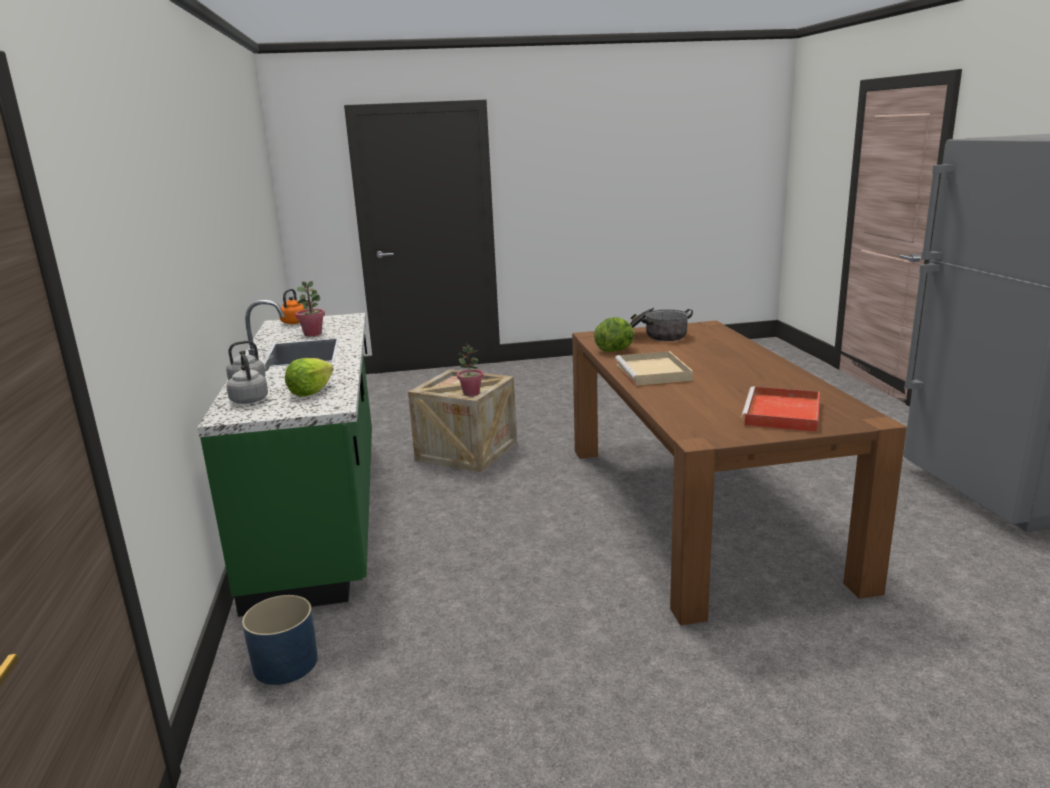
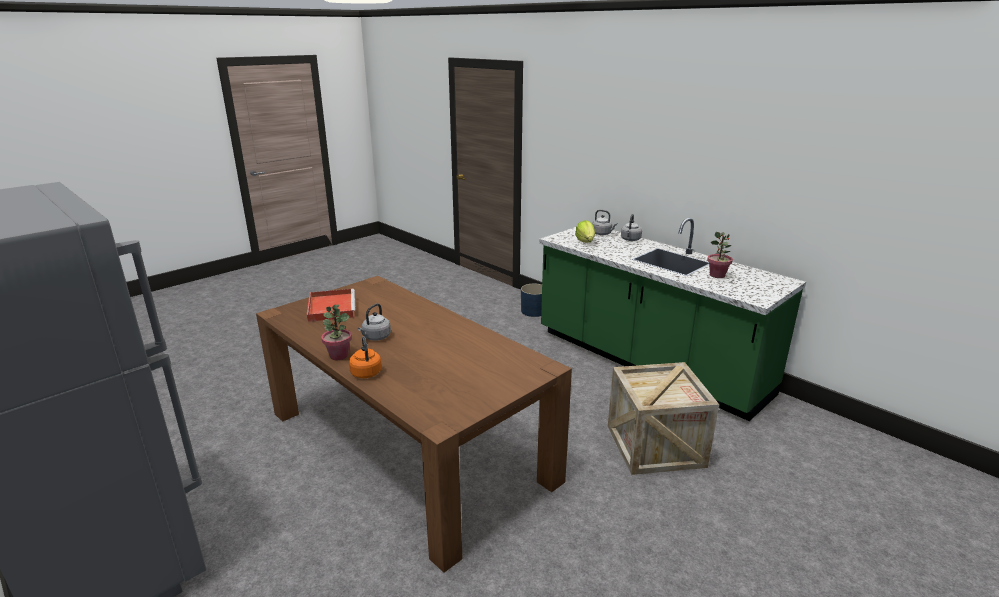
camera: 145 degrees right, 5 degrees up
orange kettle [277,289,307,324] -> orange kettle moved to [349,337,382,378]
potted plant [457,344,484,396] -> potted plant moved to [321,304,352,360]
lettuce [594,317,635,352] -> none
beige tray [615,351,693,386] -> none
cooking pot [630,307,693,341] -> none
none -> grey kettle [358,303,391,341]

